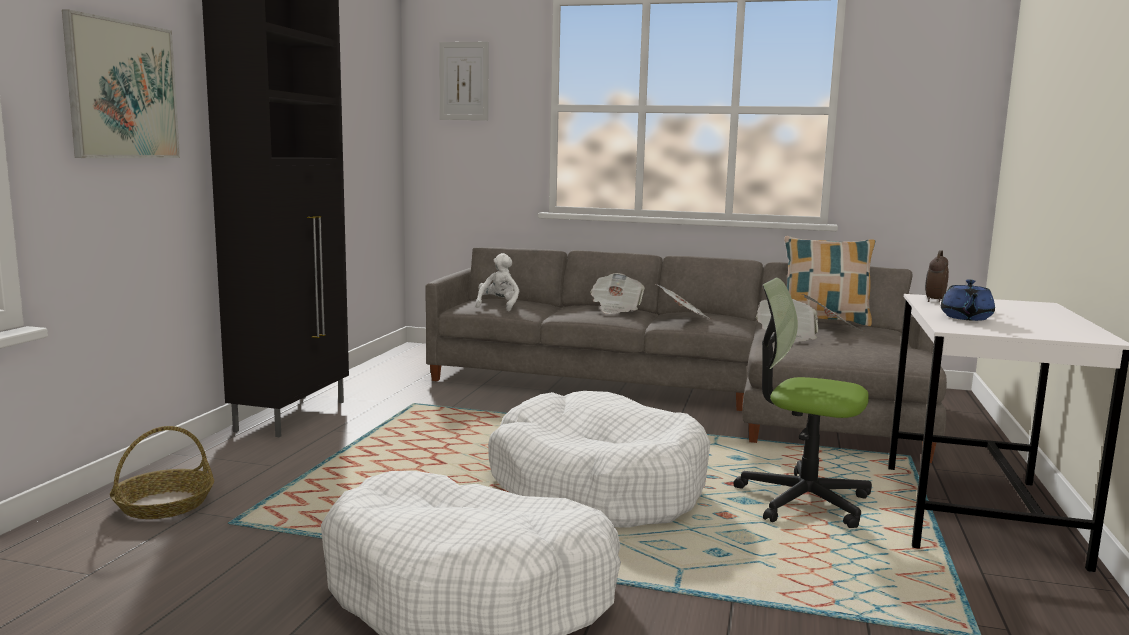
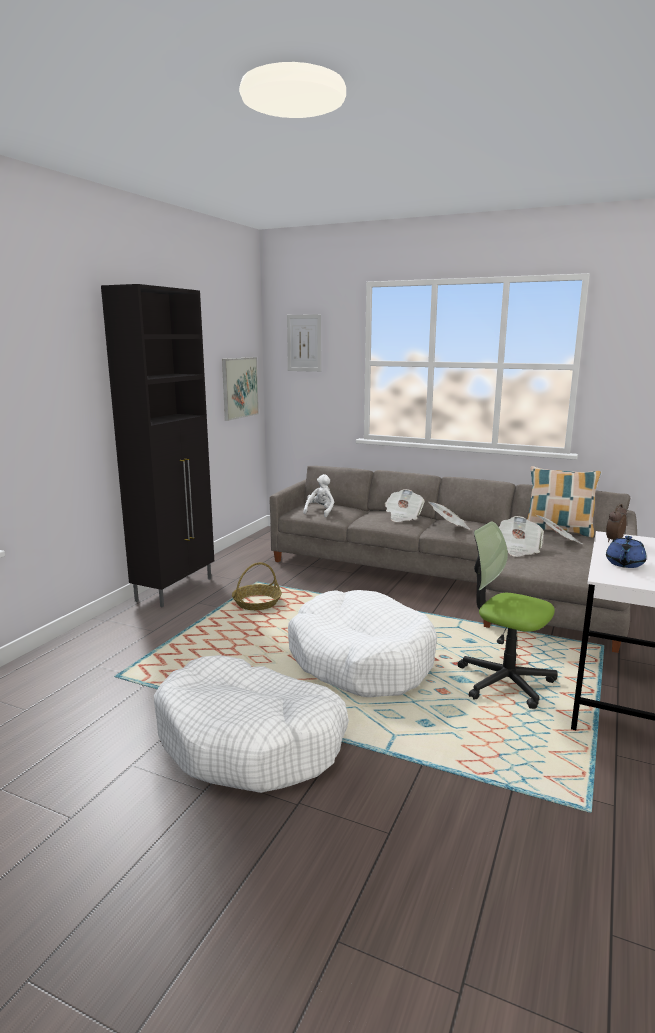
camera: 10 degrees right, 5 degrees up
picture [62,9,180,158] -> picture moved to [222,357,259,421]
basket [110,426,214,519] -> basket moved to [232,562,282,610]

